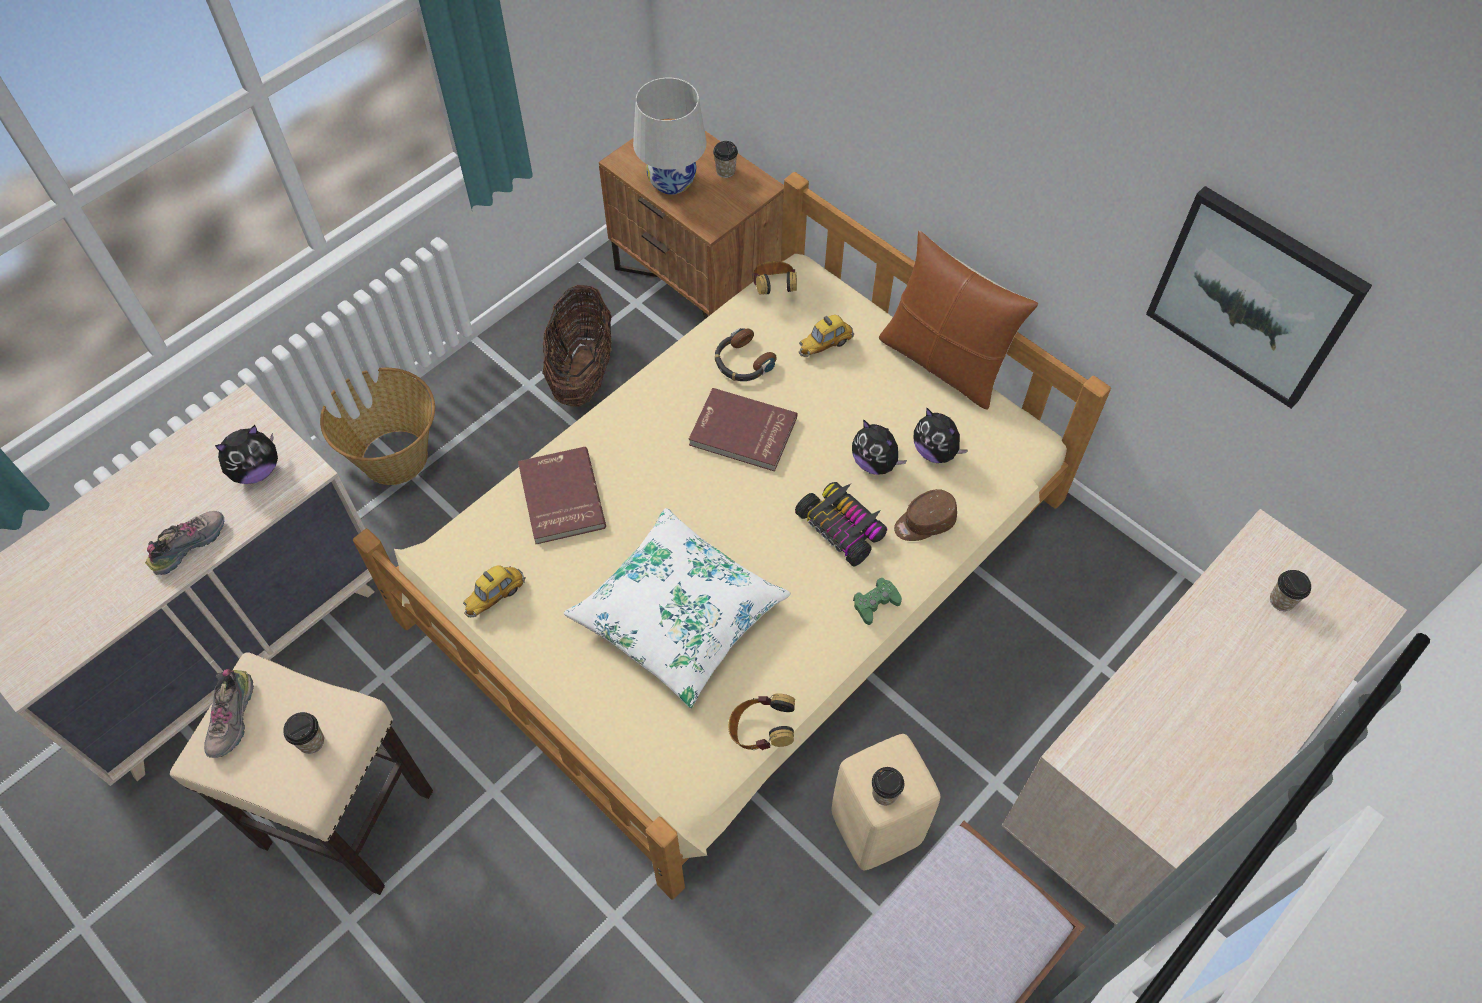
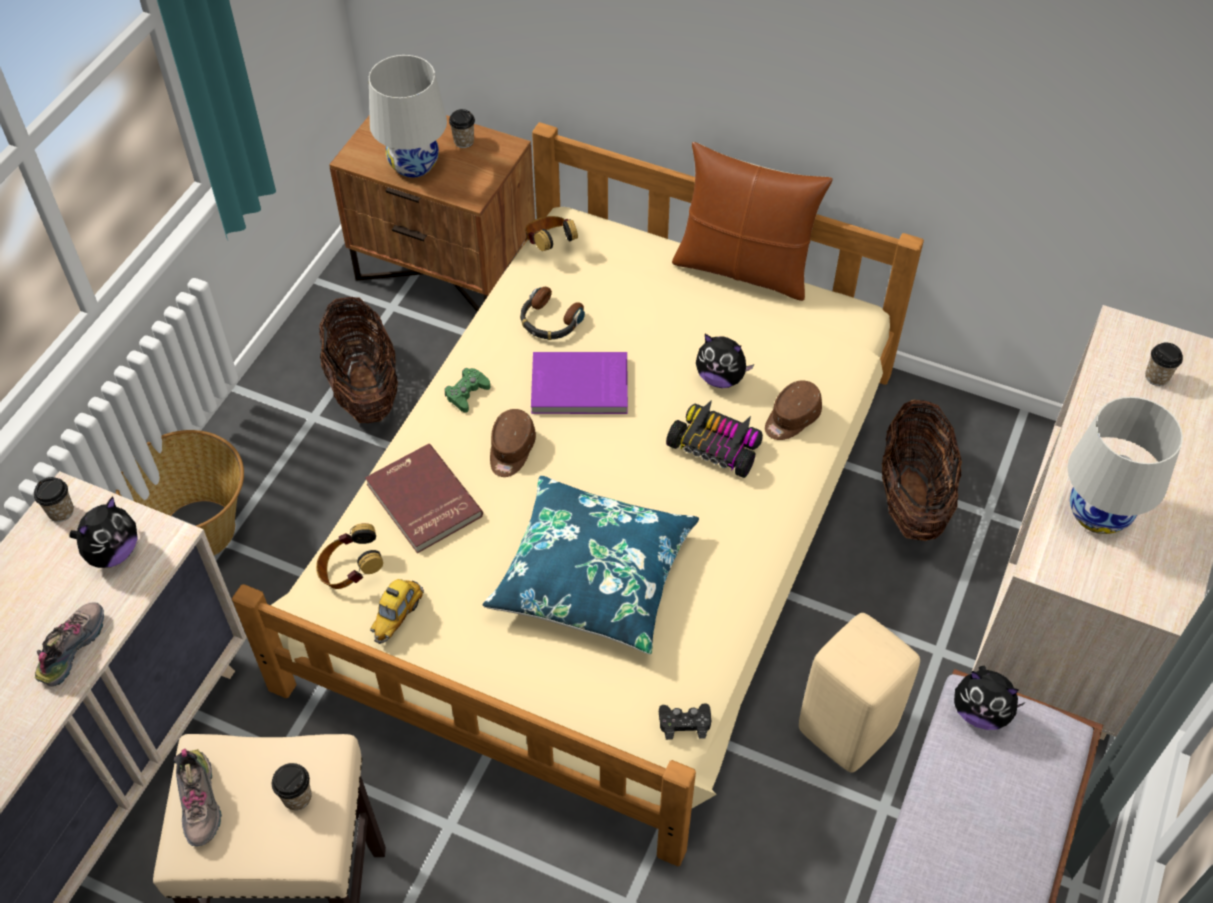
camera: 20 degrees left, 5 degrees down
white pillow [564,508,791,708] -> blue pillow [483,476,699,654]
red book [689,388,797,472] -> purple book [531,352,628,414]
headphones [728,693,795,750] -> headphones moved to [316,523,383,589]
toy car [799,315,855,357] -> none
green game controller [853,578,902,625] -> green game controller moved to [445,368,490,413]
cup [872,767,904,806] -> cup moved to [34,477,74,522]
plush toy [913,407,968,463] -> plush toy moved to [954,666,1026,730]
picture [1146,186,1372,409] -> none
none -> brown cap [490,409,536,477]
none -> black game controller [659,703,711,740]
none -> basket [882,400,962,541]
none -> white table lamp [1068,397,1183,534]

